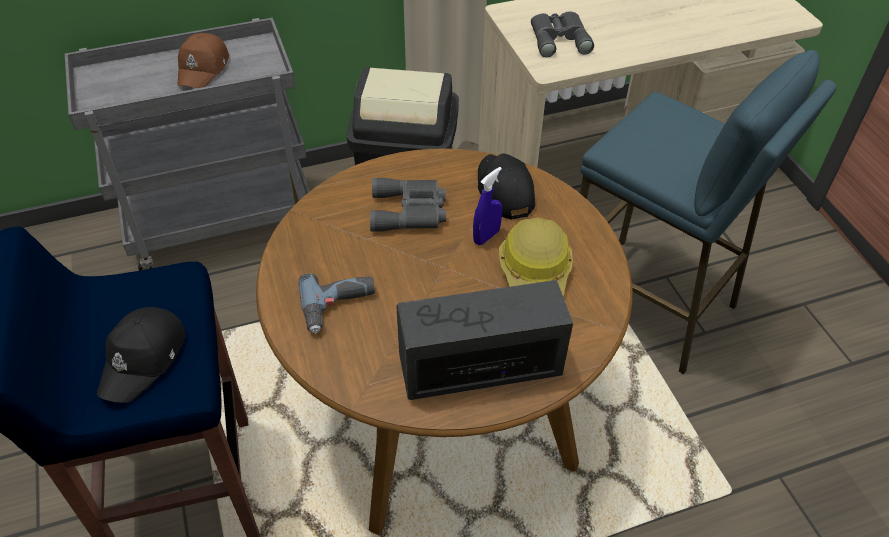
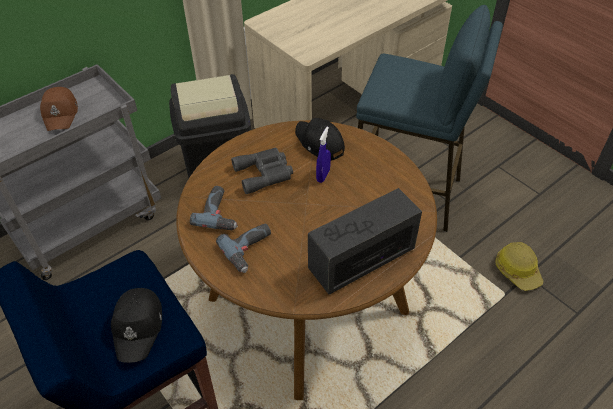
camera: 20 degrees left, 0 degrees up
hard hat [499,217,572,297] -> hard hat moved to [495,242,543,291]
grey binoculars [531,12,594,57] -> none
none -> power drill [190,186,238,230]

